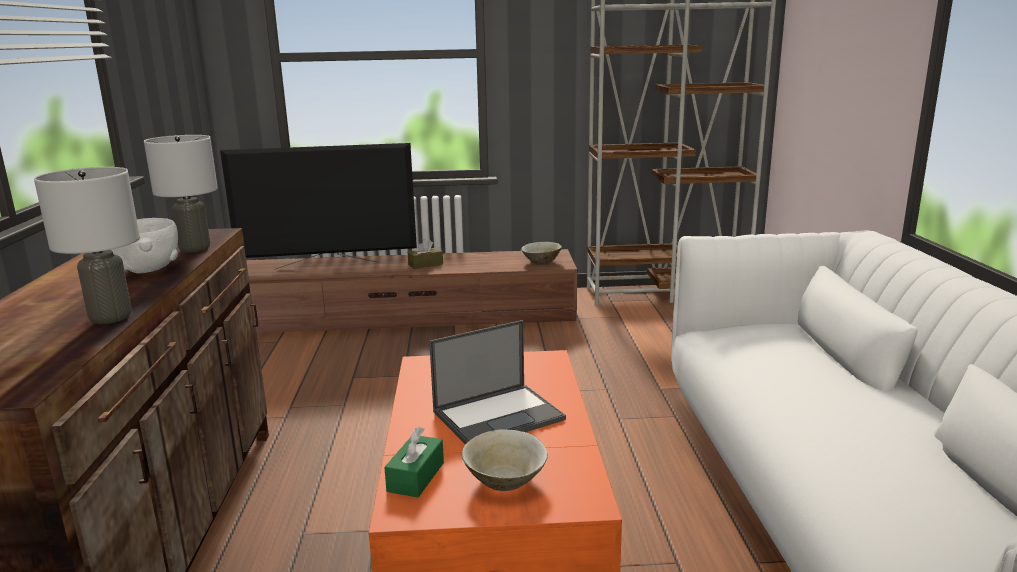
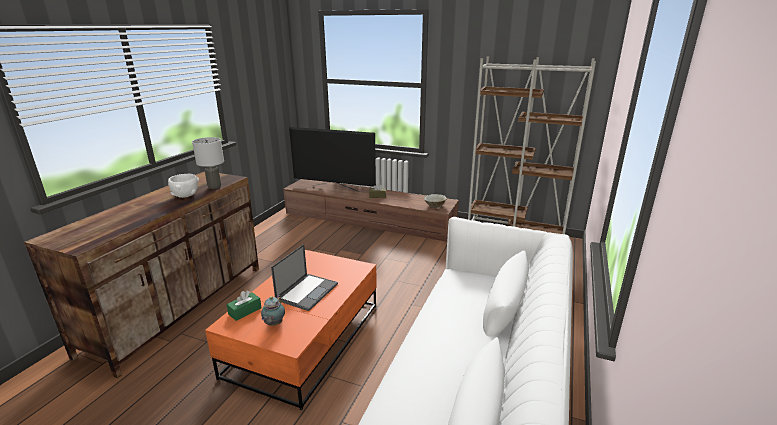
camera: 25 degrees right, 5 degrees up
white table lamp [34,167,140,324] -> none
laptop [429,320,566,444] -> laptop turned 60 degrees counterclockwise [271,244,338,311]
beige bowl [462,429,548,491] -> teapot [261,295,285,326]

